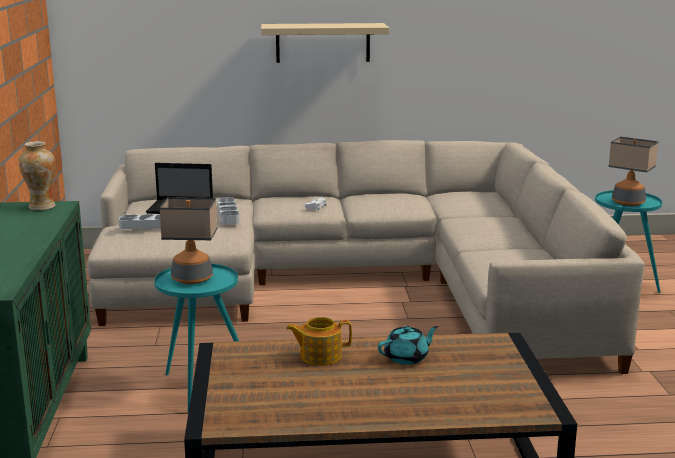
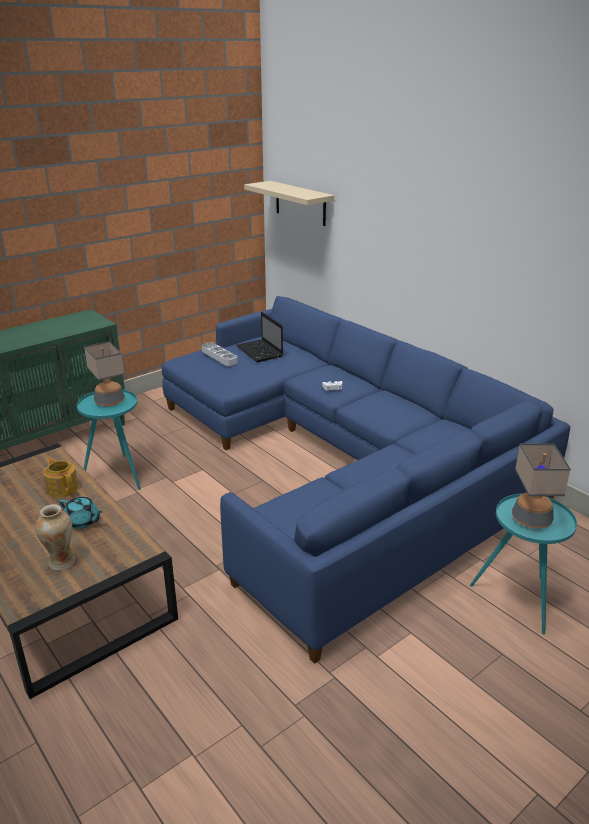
camera: 55 degrees right, 10 degrees up
vase [19,141,56,210] -> vase moved to [35,504,75,570]
beige sofa [87,140,645,374] -> blue sofa [162,296,570,664]
grey tray [217,197,240,224] -> none
beige shelf [261,23,389,63] -> beige shelf moved to [244,181,334,226]

